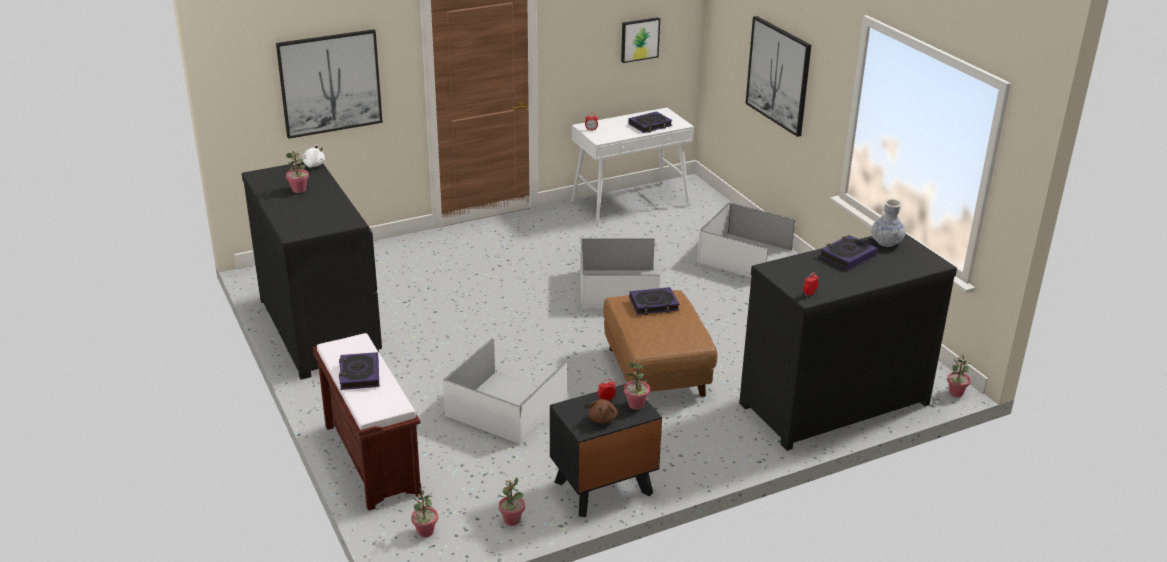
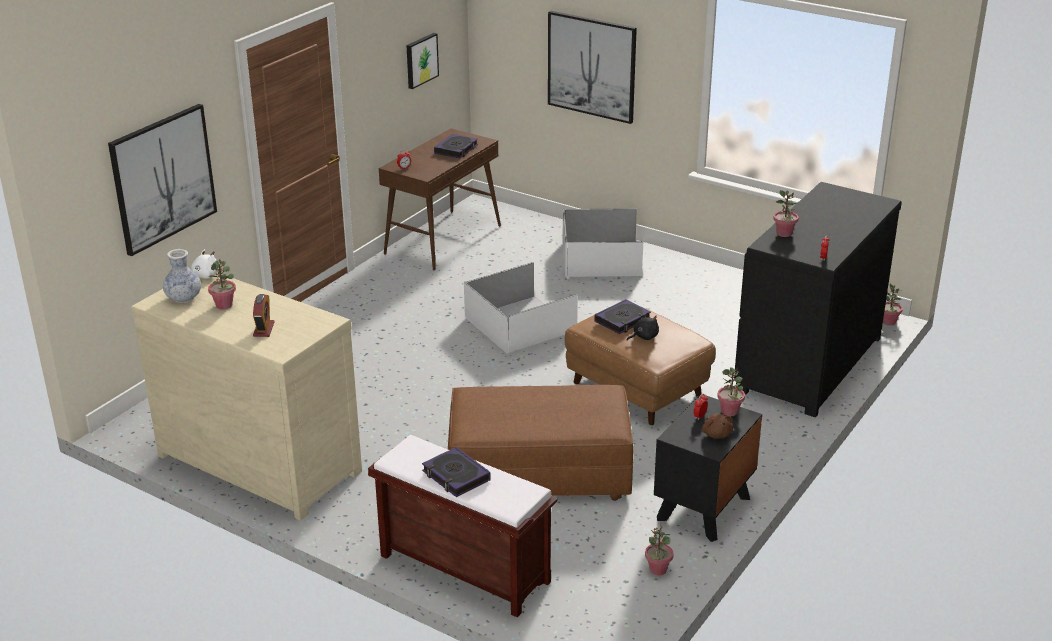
camera: 30 degrees left, 0 degrees up
black dresser [242,162,382,380] -> beige dresser [131,273,362,521]
potted plant [411,488,438,537] -> potted plant moved to [773,190,798,237]
white storage box [443,338,567,444] -> brown ottoman [448,385,634,501]
white console table [571,108,694,226] -> brown console table [379,128,501,270]
book [819,235,878,270] -> none
vase [871,198,905,247] -> vase moved to [163,249,201,303]
none -> alarm clock [253,294,275,337]
none -> black plush toy [627,313,659,341]

